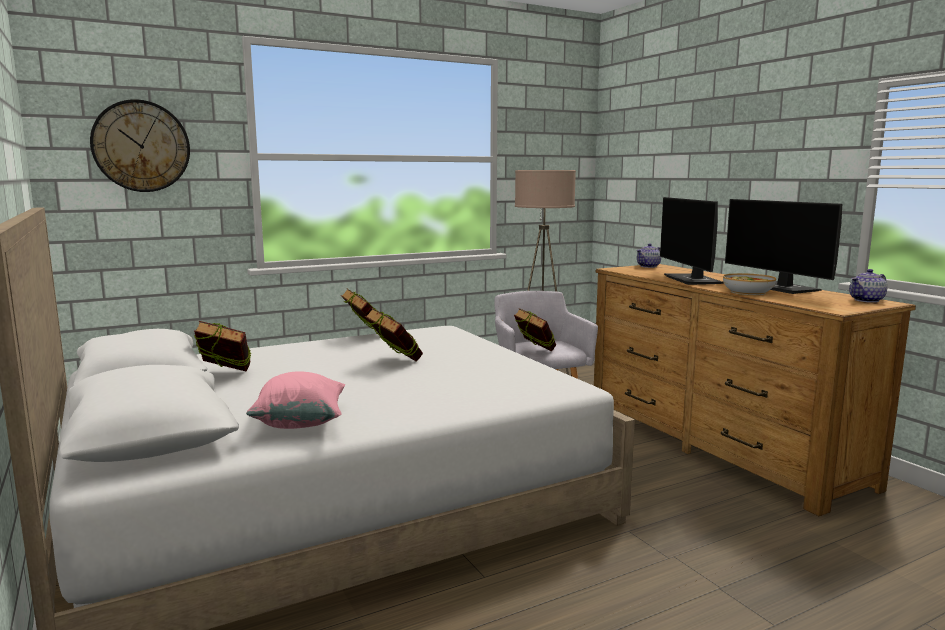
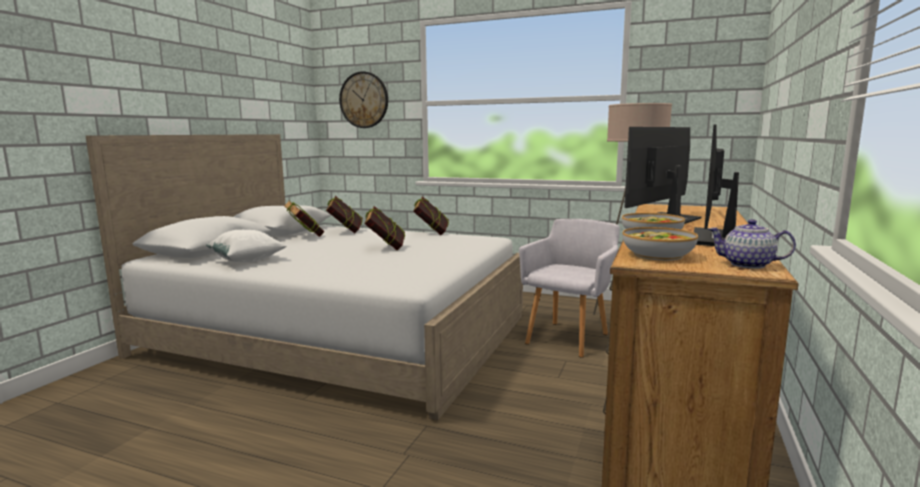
camera: 50 degrees right, 0 degrees up
pink pillow [246,371,345,429] -> white pillow [206,230,287,262]
book [514,308,556,351] -> book moved to [326,196,363,233]
teapot [636,243,661,268] -> none
none -> bowl [623,227,698,261]

